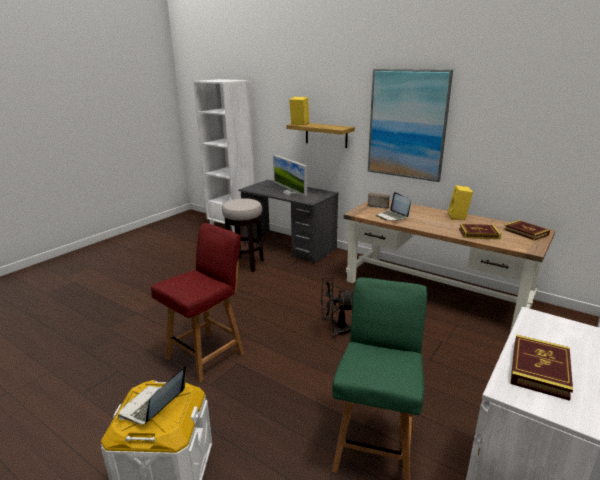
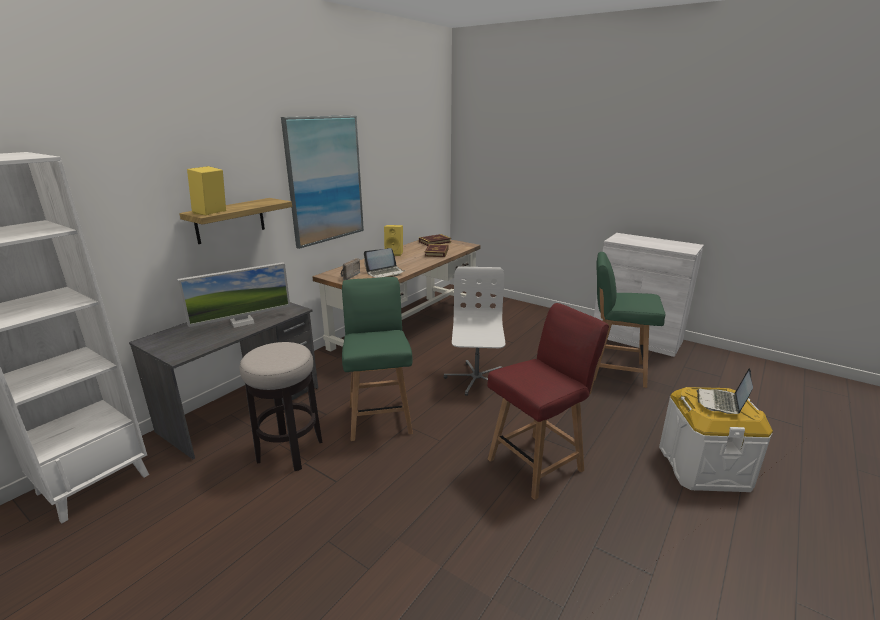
camera: 90 degrees left, 0 degrees up
laptop [118,366,186,425] -> laptop turned 90 degrees clockwise [697,368,753,414]
red chair [151,223,244,382] -> red chair turned 105 degrees clockwise [487,303,609,500]
black fan [321,278,354,339] -> white office chair [444,267,505,396]
book [510,335,573,401] -> none
none -> green chair [342,277,413,441]

